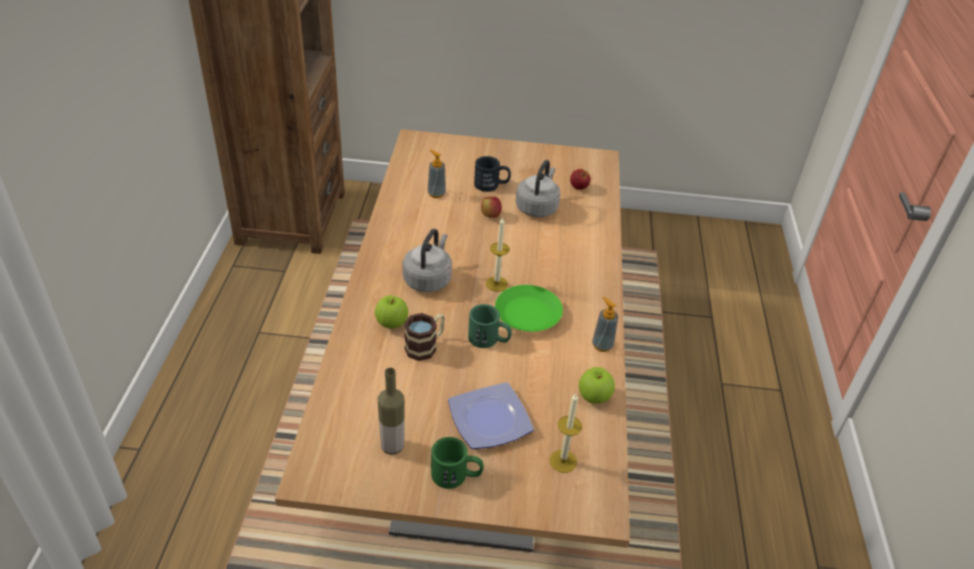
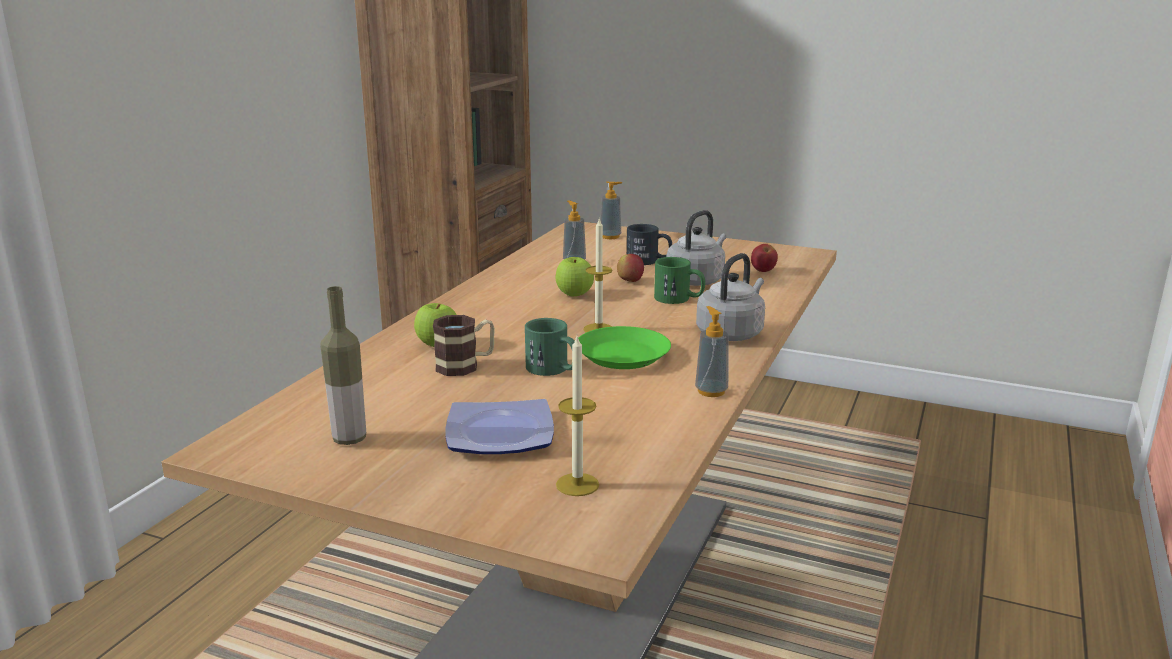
camera: 20 degrees right, 20 degrees down
grey kettle [402,229,452,292] -> grey kettle moved to [696,253,765,341]
green mug [431,437,483,489] -> green mug moved to [654,257,705,304]
apple [579,367,615,404] -> apple moved to [556,257,594,296]
none -> soap dispenser [601,181,622,239]

